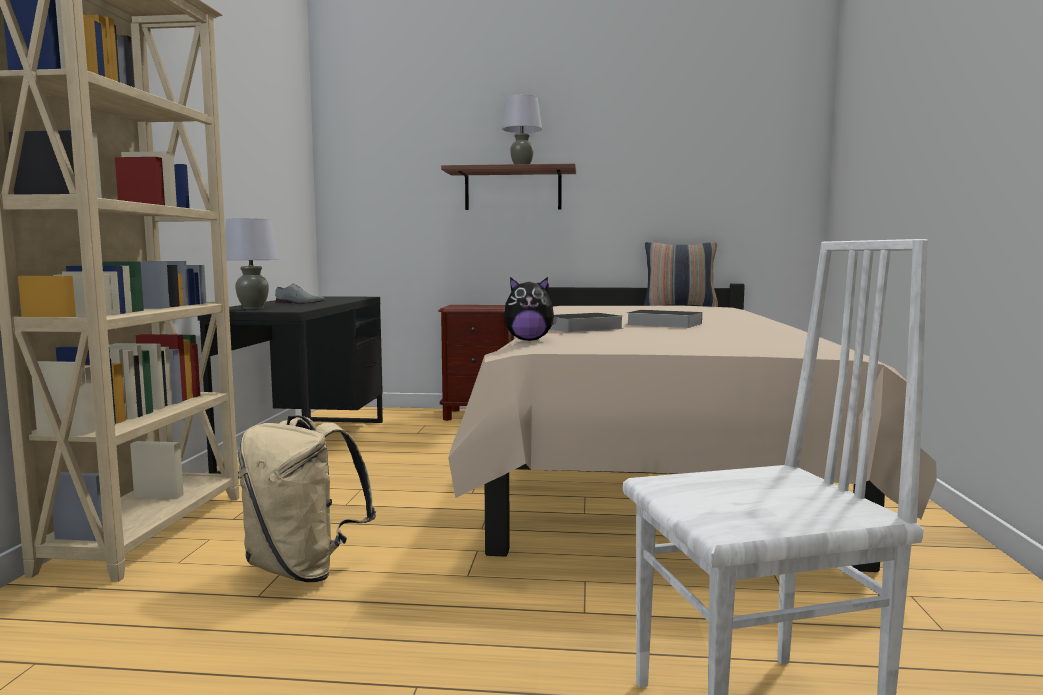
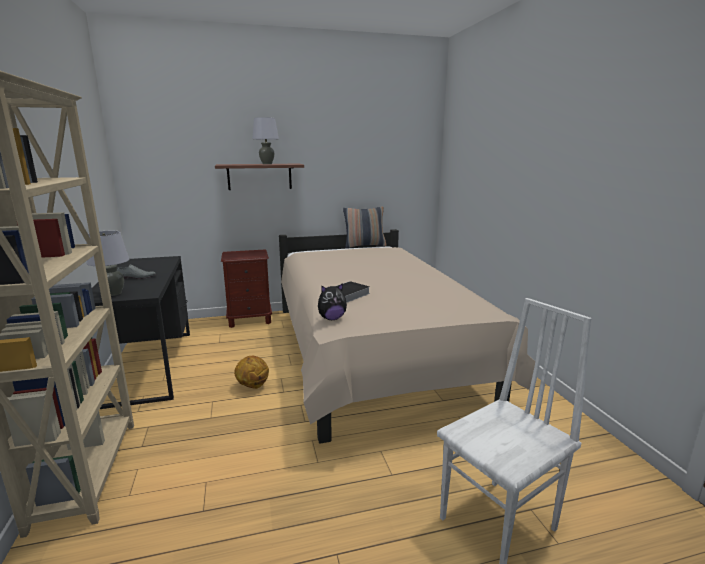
camera: 20 degrees left, 10 degrees up
beige backpack [238,415,376,582] -> none
book [626,310,702,328] -> none
none -> basketball [234,356,269,389]

